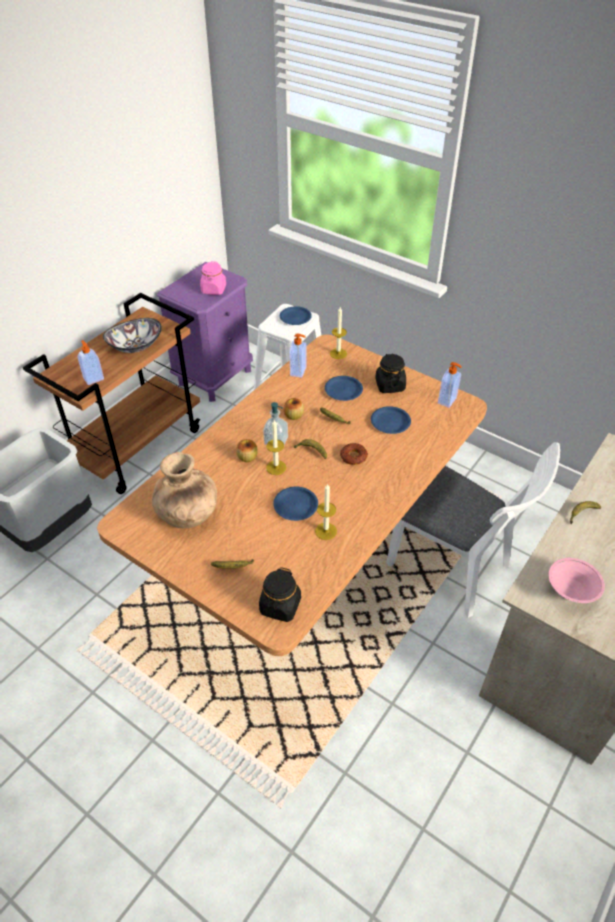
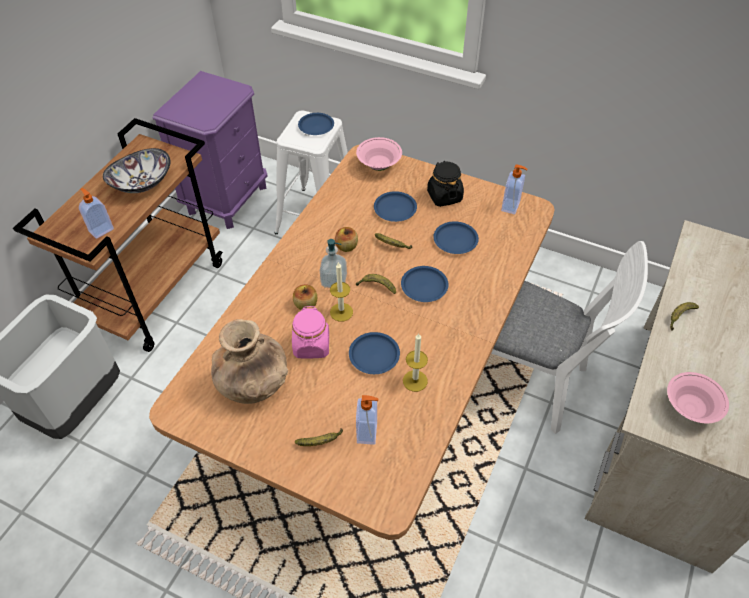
camera: 10 degrees left, 5 degrees up
pink jar [200,261,226,295] -> pink jar moved to [292,306,329,359]
black jar [259,567,301,622] -> none
soap dispenser [290,334,306,378] -> soap dispenser moved to [356,395,379,445]
candle [330,307,347,359] -> pink bowl [356,137,402,171]
donut [340,443,368,465] -> blue plate [401,266,449,302]

